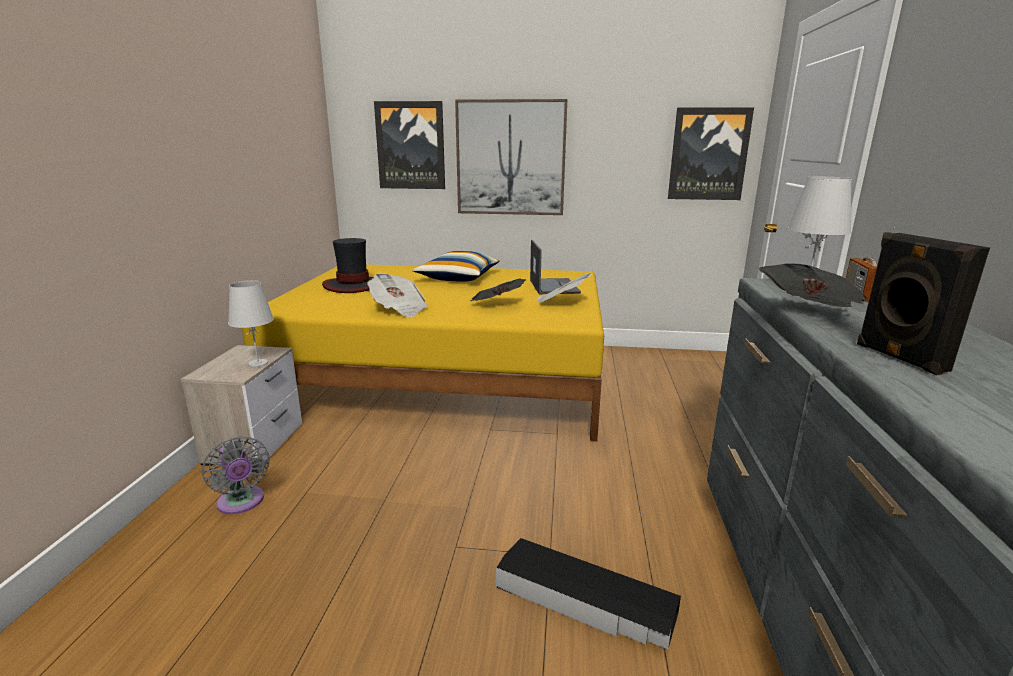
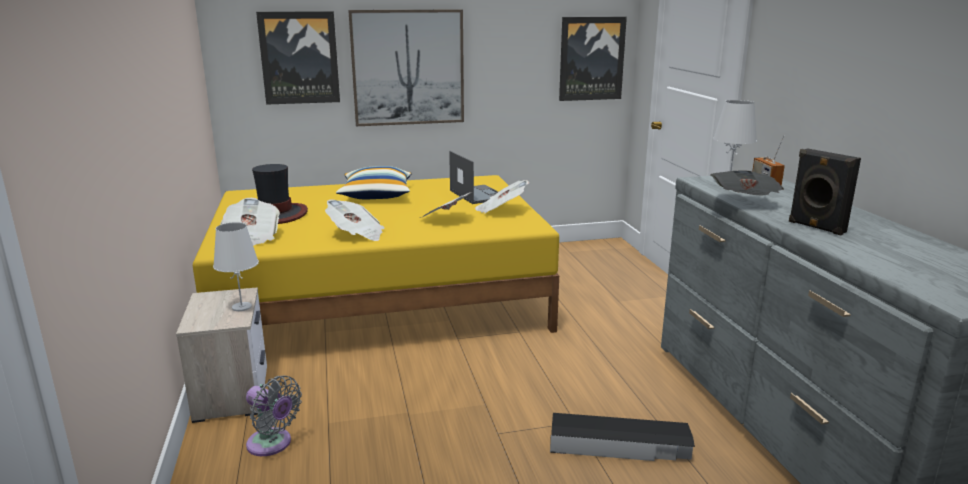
camera: 20 degrees left, 0 degrees up
none -> newspaper [220,198,280,246]

